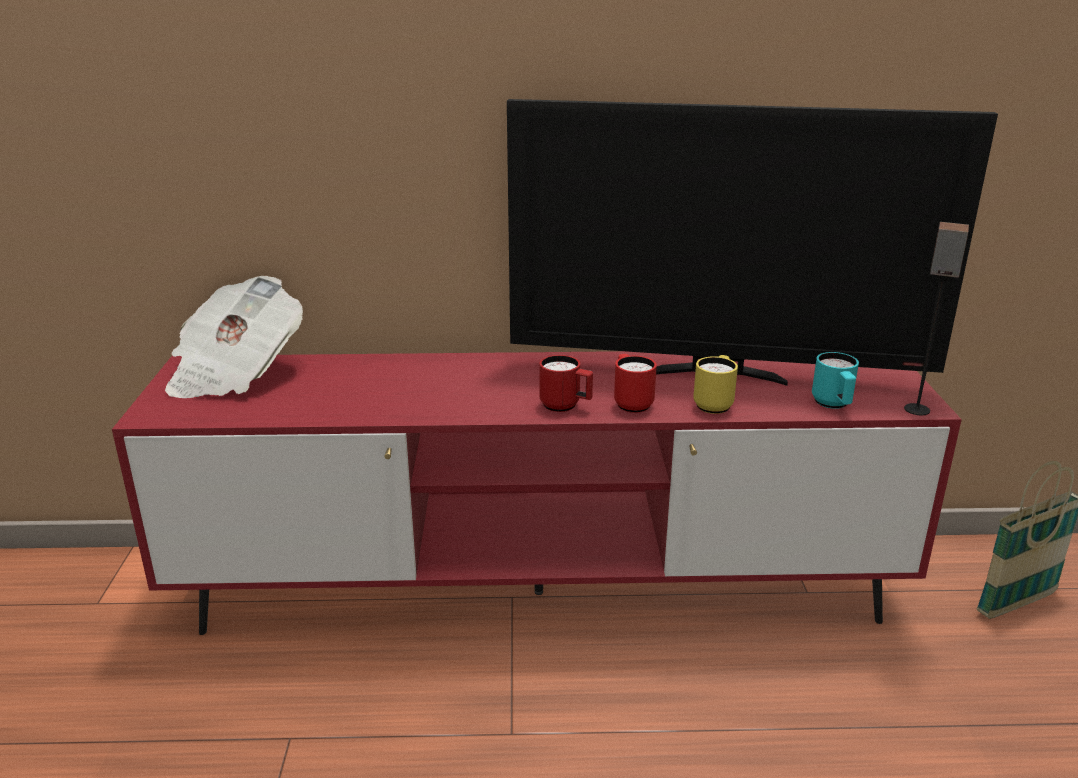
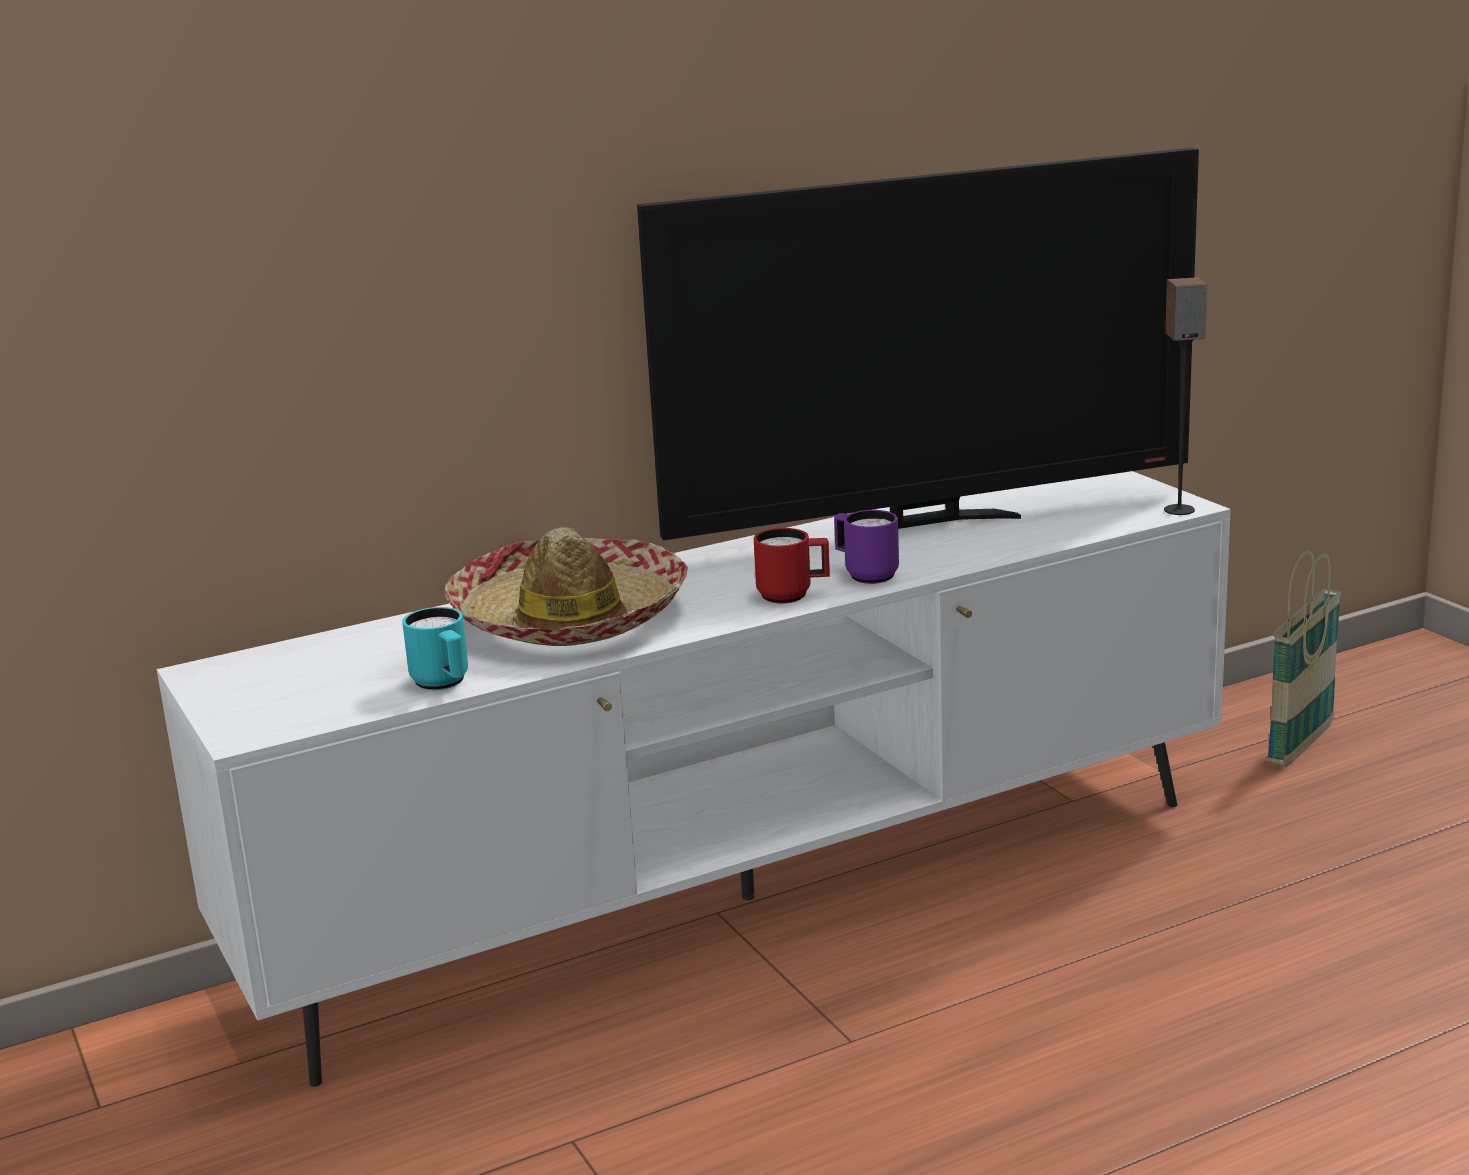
camera: 25 degrees left, 5 degrees down
red tv stand [112,351,962,635] -> white tv stand [157,471,1231,1087]
newspaper [165,276,303,398] -> none
red mug [614,354,657,413] -> purple mug [834,510,899,584]
yellow mug [693,355,738,414] -> none
turquoise mug [812,352,859,409] -> turquoise mug moved to [402,607,468,690]
none -> hat [445,527,688,646]

